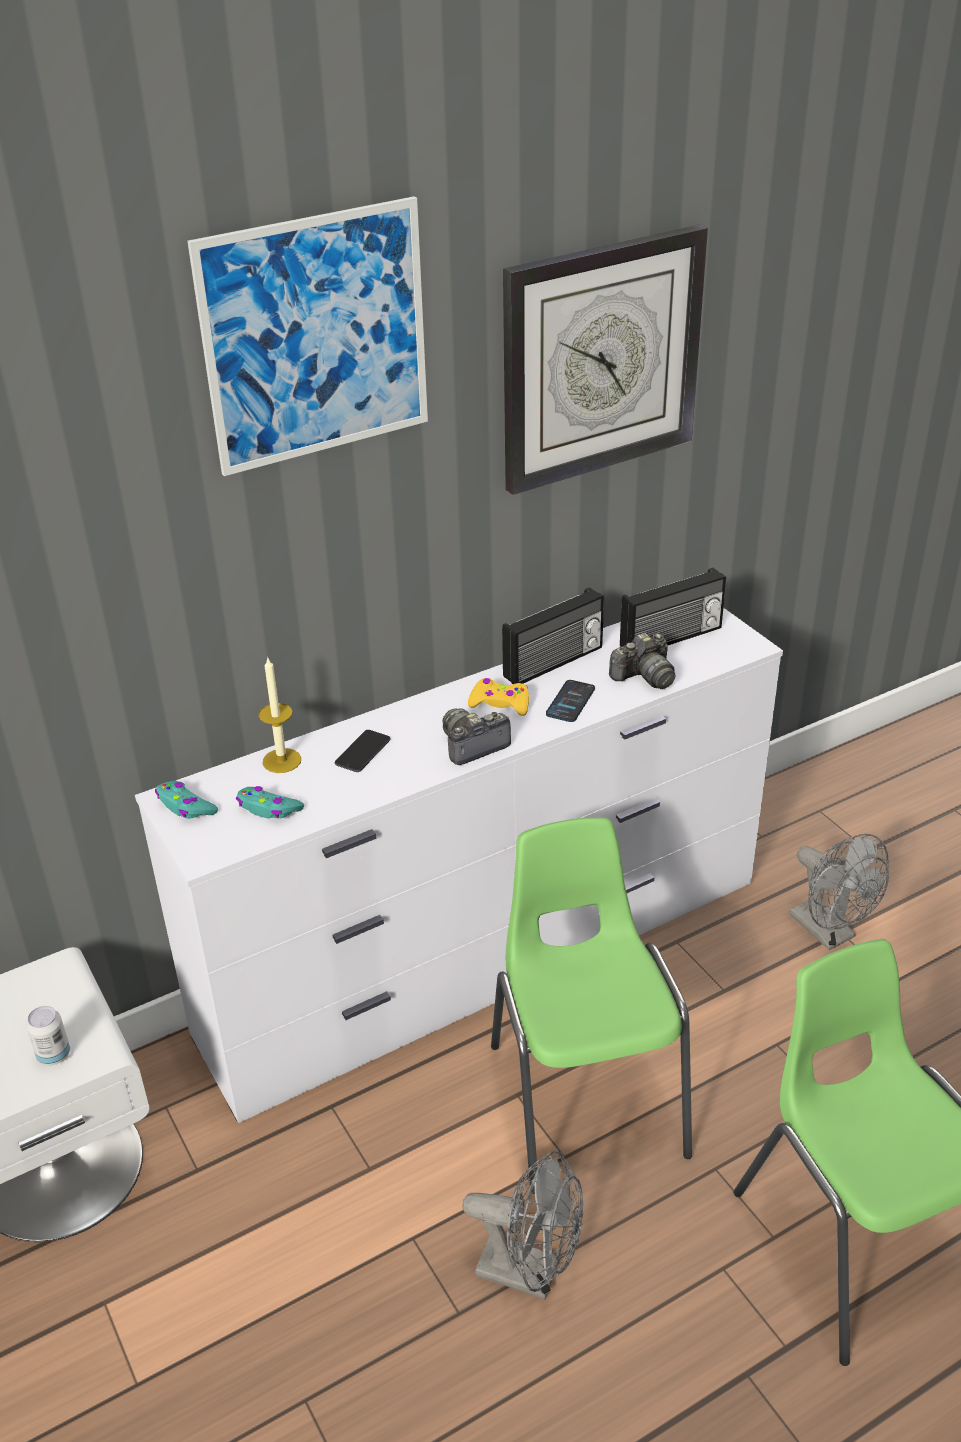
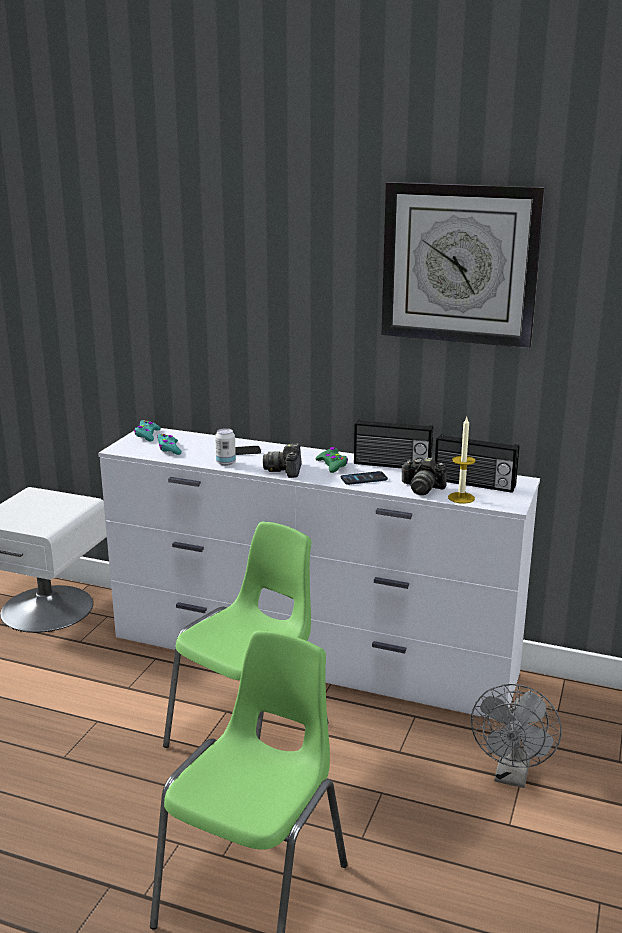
camera: 50 degrees right, 15 degrees down
can [26,1006,70,1065] -> can moved to [215,428,236,466]
picture [187,196,428,476] -> none
candle [259,658,301,773] -> candle moved to [448,417,476,504]
camera [443,708,511,765] -> camera turned 105 degrees counterclockwise [263,443,302,478]
grey fan [463,1150,583,1299] -> none
yellow game controller [468,678,529,716] -> green game controller [316,447,348,473]

